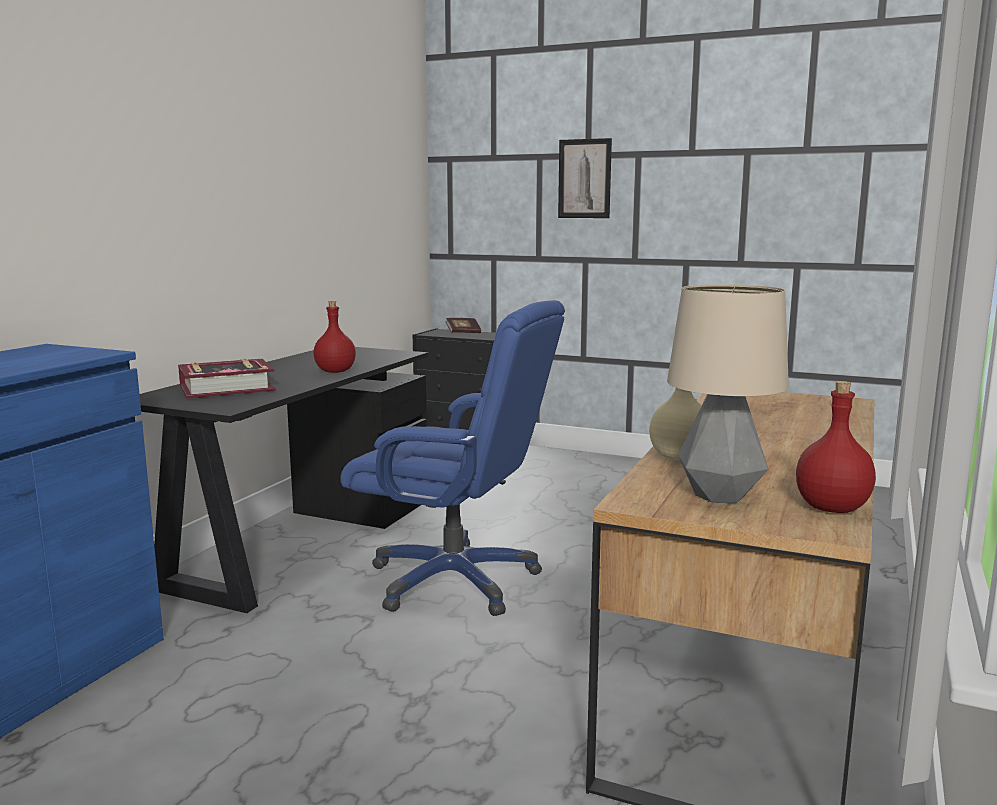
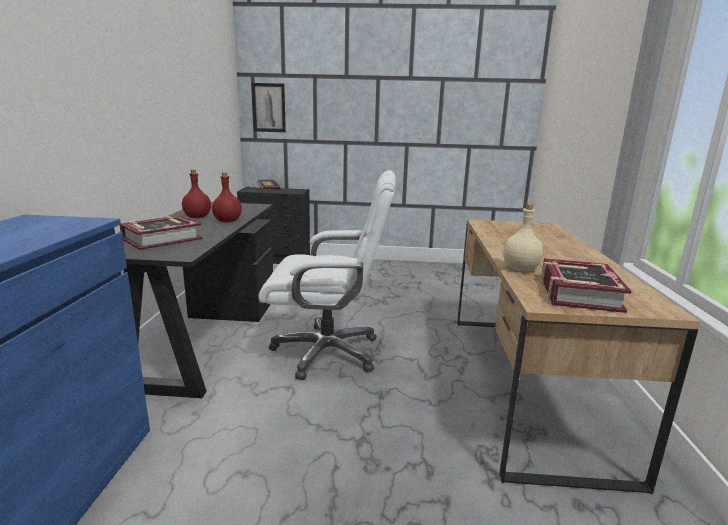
camera: 20 degrees left, 5 degrees up
blue office chair [340,300,565,616] -> white office chair [259,170,396,380]
picture [558,138,612,218] -> picture moved to [252,83,286,132]
table lamp [667,284,789,503] -> book [541,258,631,313]
red bottle [796,381,876,513] -> red bottle moved to [182,169,211,218]

